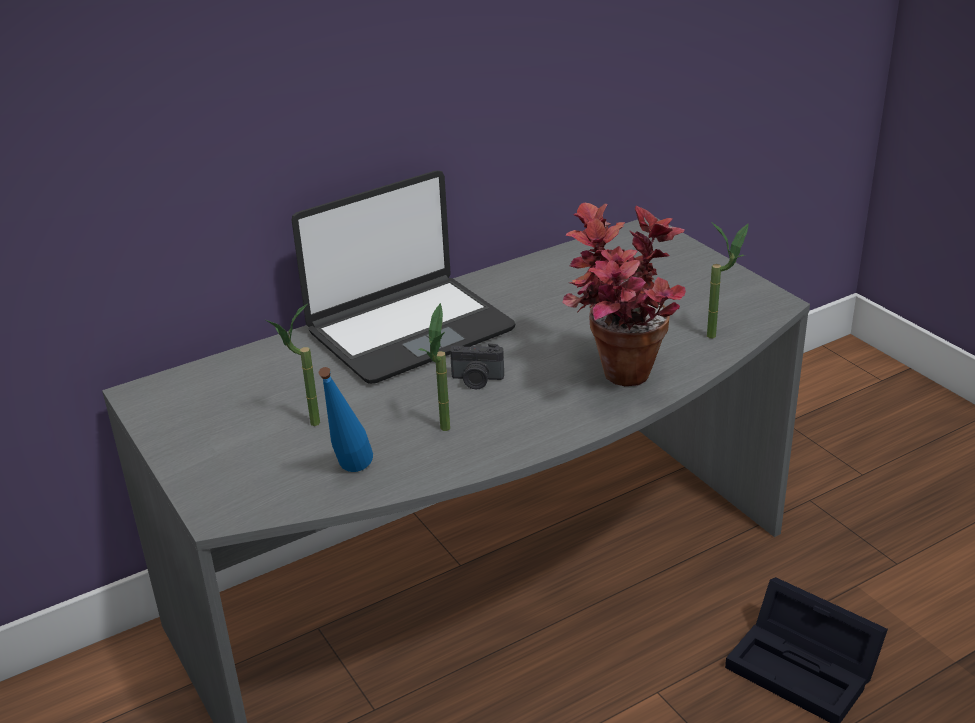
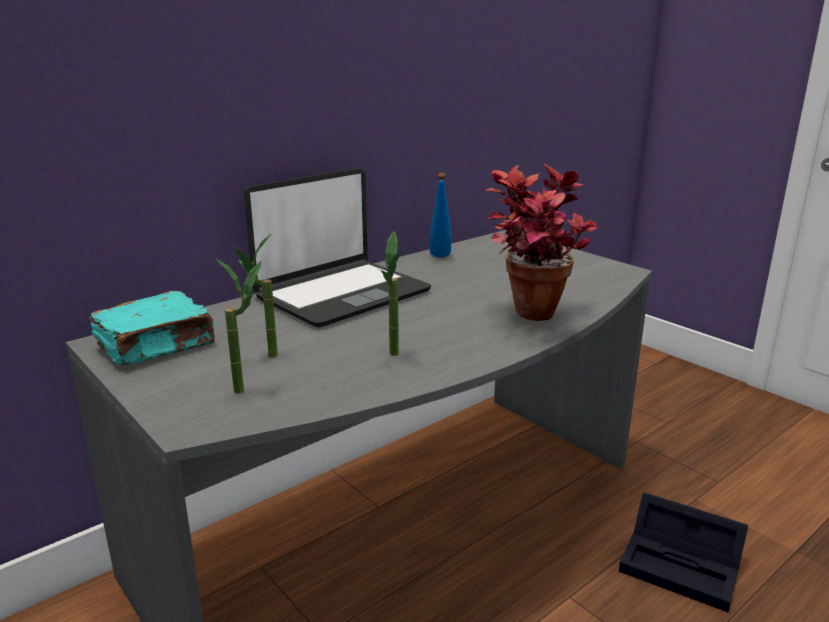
camera: 10 degrees left, 10 degrees down
blue bottle [319,367,373,472] -> blue bottle moved to [430,173,452,257]
camera [450,343,504,389] -> none
potted plant [707,222,748,338] -> potted plant moved to [215,258,262,394]
none -> turquoise book [89,291,215,366]

